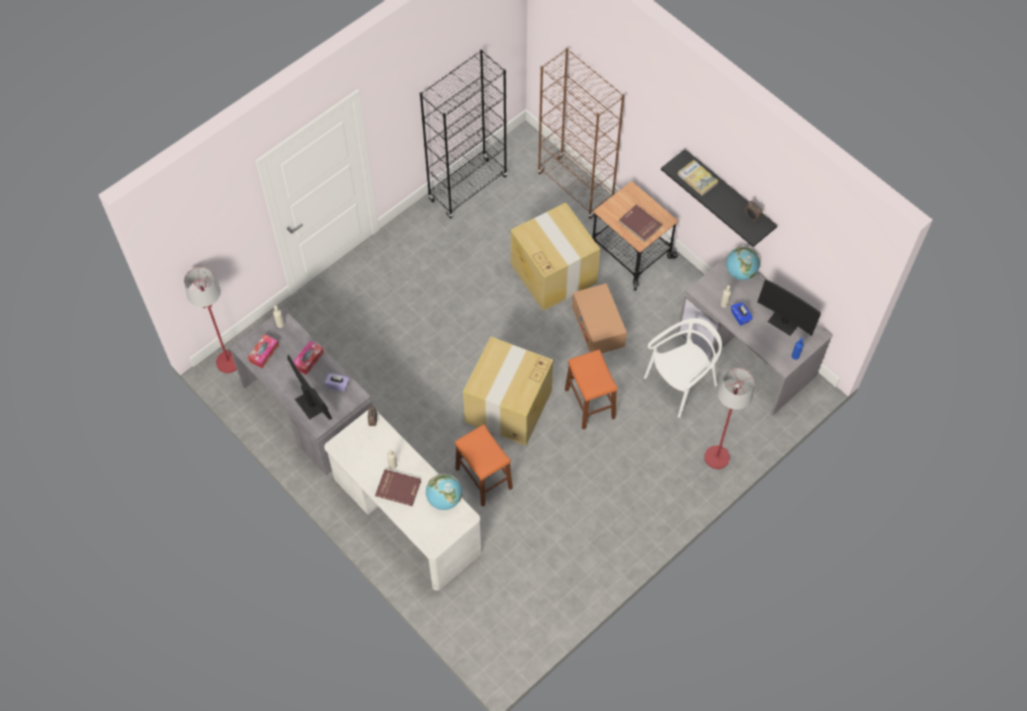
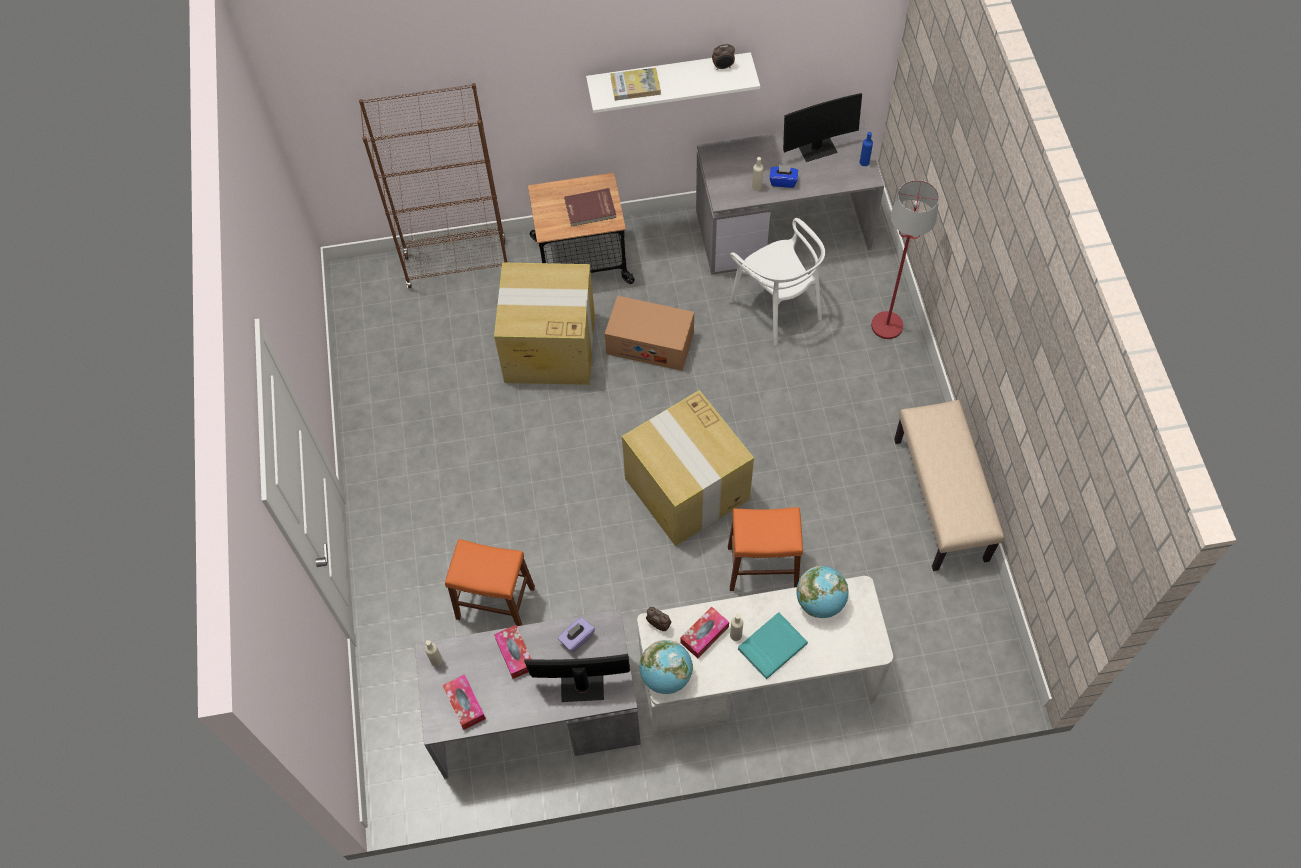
camera: 55 degrees left, 0 degrees up
red floor lamp [184,267,237,373] -> none
red book [375,469,421,506] -> turquoise book [738,612,808,679]
black bookcase [420,49,507,219] -> none
orange stool [565,349,618,429] -> orange stool moved to [445,539,535,626]
white chair [644,318,722,418] -> white chair turned 150 degrees clockwise [730,218,825,346]
black shelf [661,149,778,247] -> white shelf [586,52,760,113]
globe [726,246,760,280] -> globe moved to [639,640,693,694]
none -> tissue box [680,607,729,658]
none -> beige bench [894,400,1004,571]

